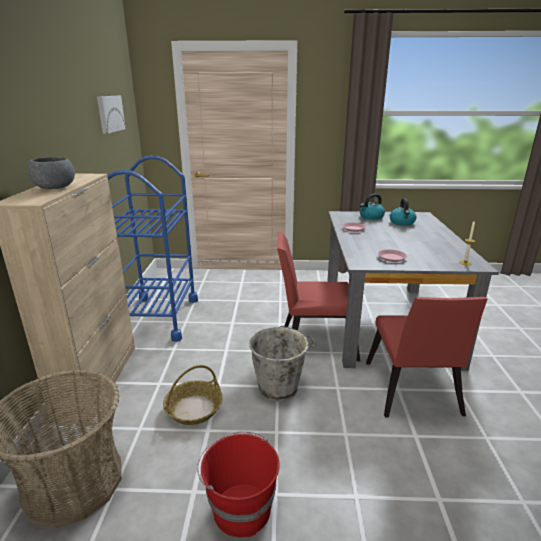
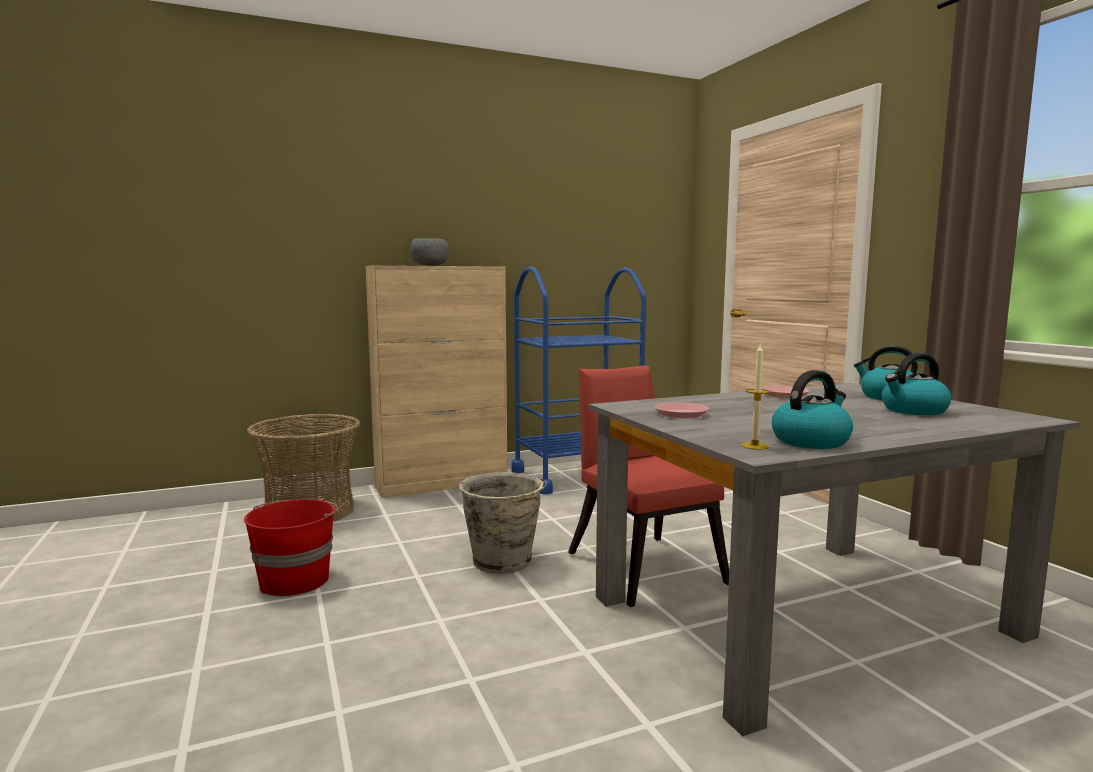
camera: 65 degrees right, 15 degrees down
picture [97,96,126,134] -> none
basket [163,365,223,425] -> none
red chair [366,297,487,418] -> none
none -> kettle [772,370,853,449]

